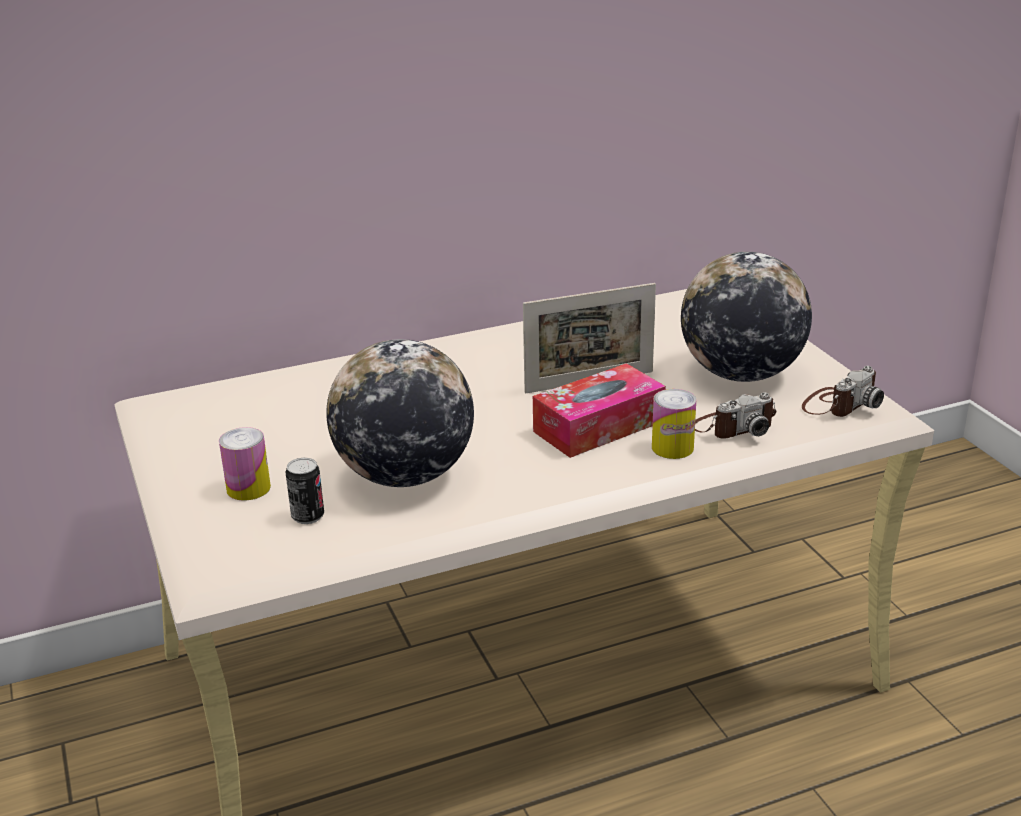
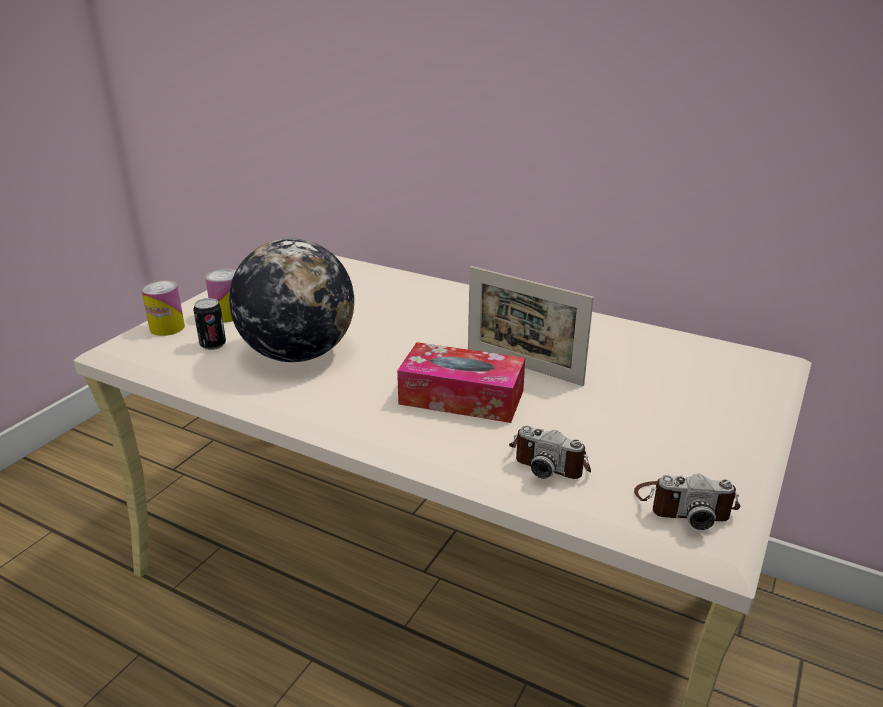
camera: 50 degrees right, 0 degrees up
can [652,389,697,459] -> can moved to [141,280,185,336]
globe [681,252,812,382] -> none

